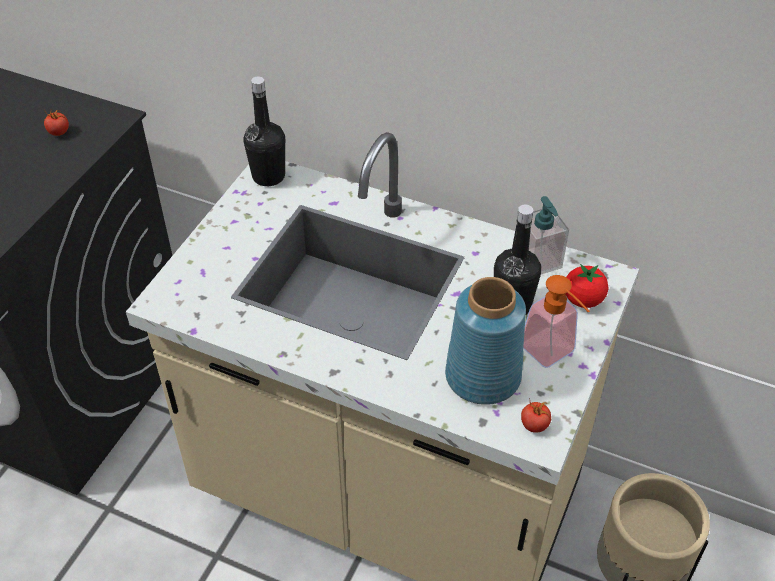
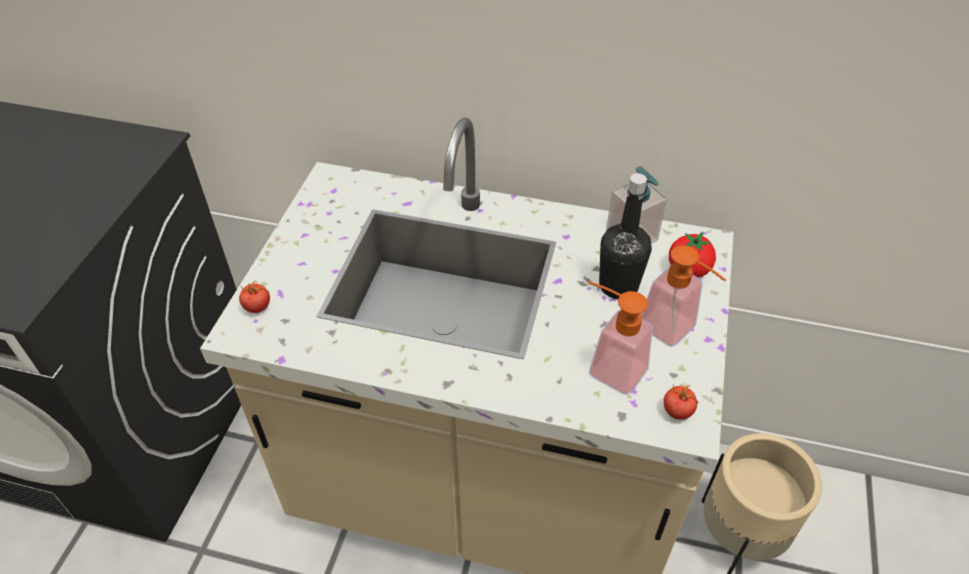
camera: 10 degrees left, 0 degrees up
tomato [44,110,69,136] -> tomato moved to [239,281,270,313]
black bottle [243,76,285,186] -> none
blue vase [445,277,526,405] -> soap dispenser [589,281,653,395]

